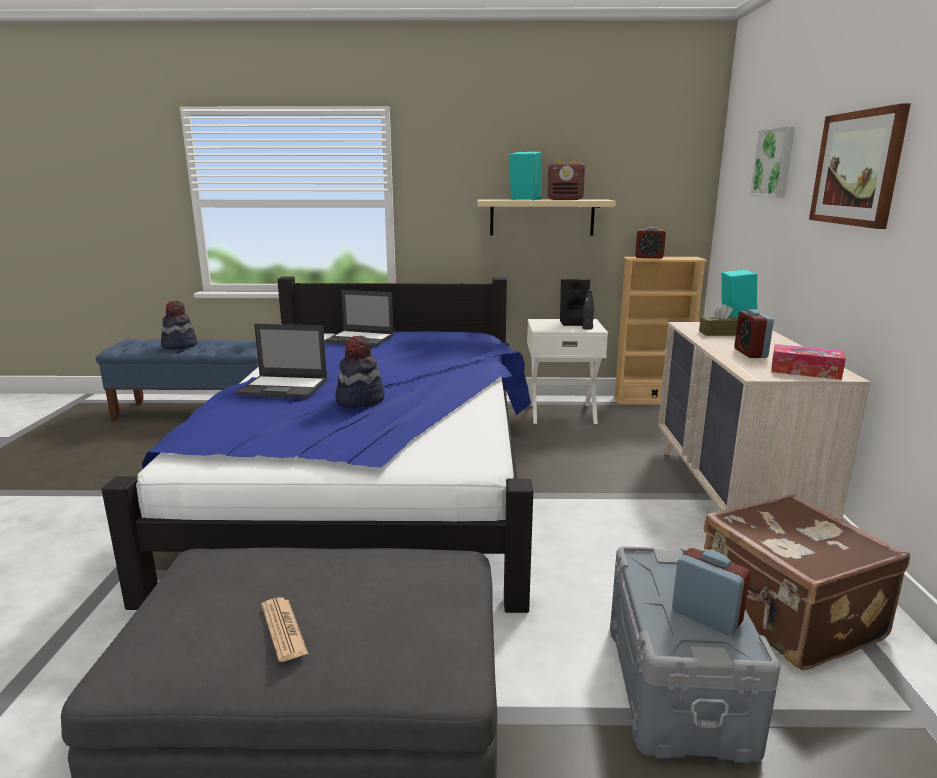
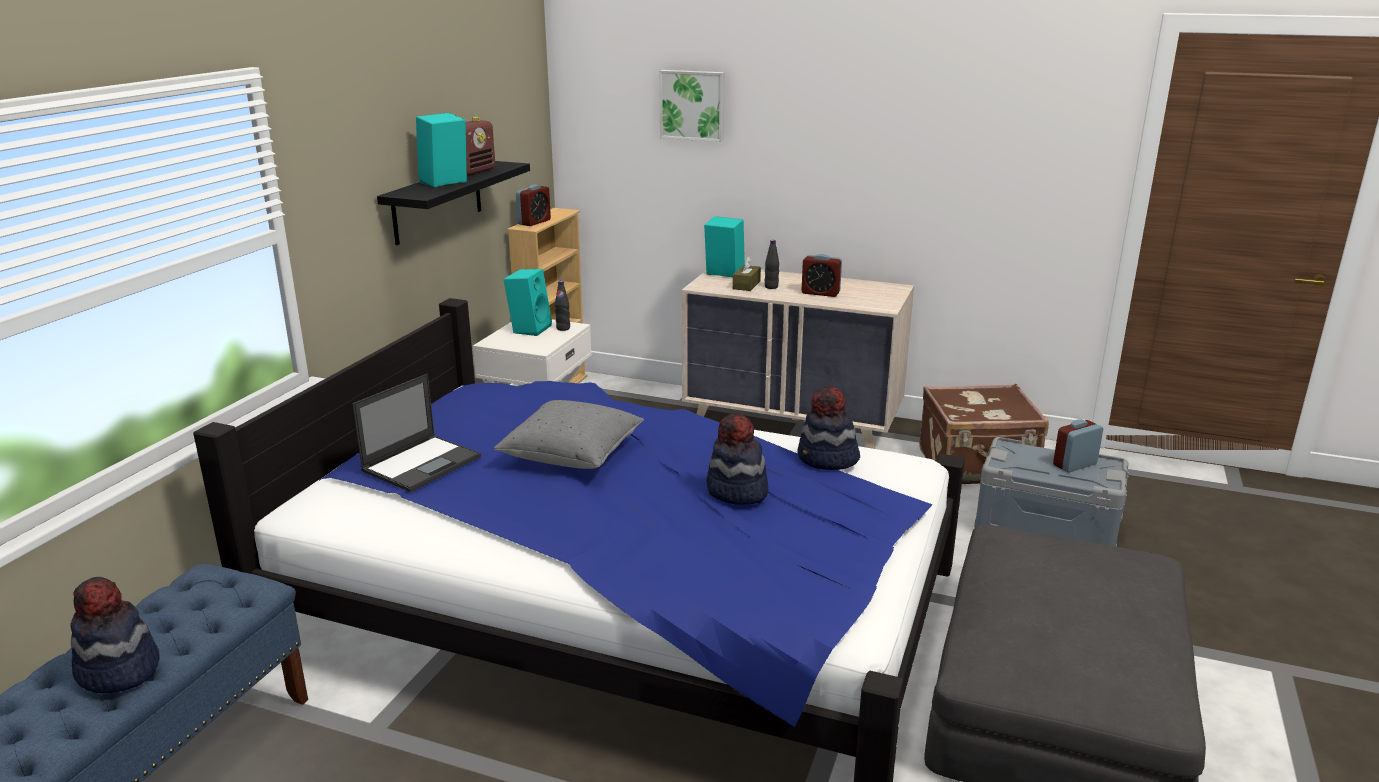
camera: 70 degrees left, 5 degrees up
laptop [236,324,327,398] -> none
newspaper [262,597,308,662] -> none
beige shelf [477,199,616,236] -> black shelf [377,161,530,245]
black speaker [560,279,590,326] -> turquoise speaker [503,269,552,336]
tissue box [771,344,846,380] -> none
picture [809,103,911,229] -> none
none -> grey pillow [494,400,644,469]
none -> black bottle [765,240,779,289]
none -> hat [797,387,860,470]

